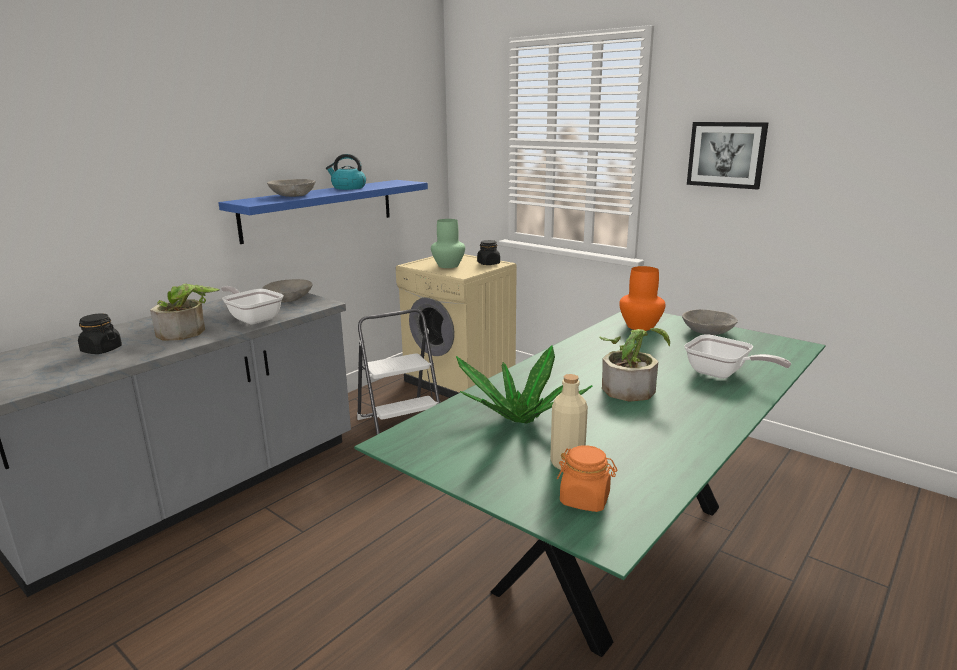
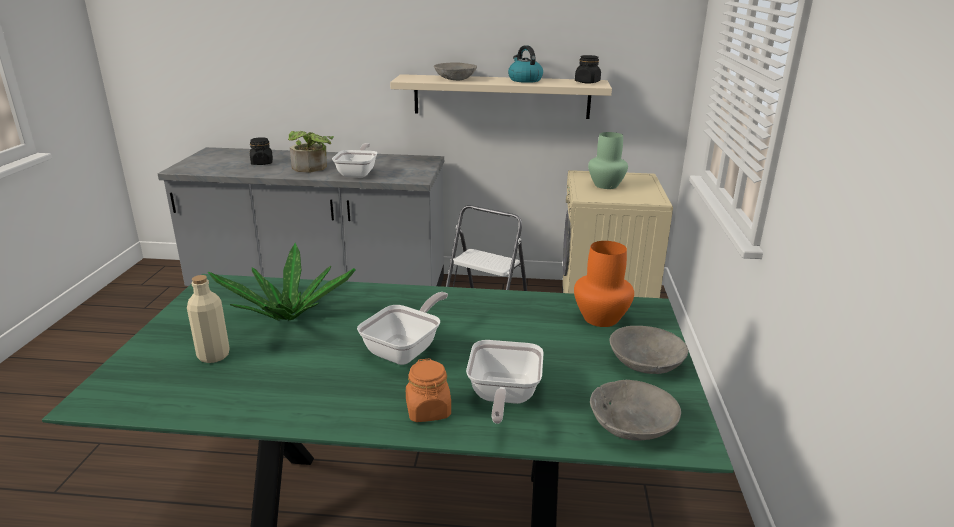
camera: 55 degrees right, 5 degrees up
blue shelf [218,180,428,244] -> beige shelf [390,74,612,119]
grey bowl [262,279,313,302] -> grey bowl moved to [590,380,681,441]
black jar [477,240,500,265] -> black jar moved to [575,55,601,84]
orange jar [557,445,617,512] -> orange jar moved to [406,358,451,422]
potted plant [599,328,670,401] -> frying pan [357,292,448,365]
picture [687,122,769,190] -> none

